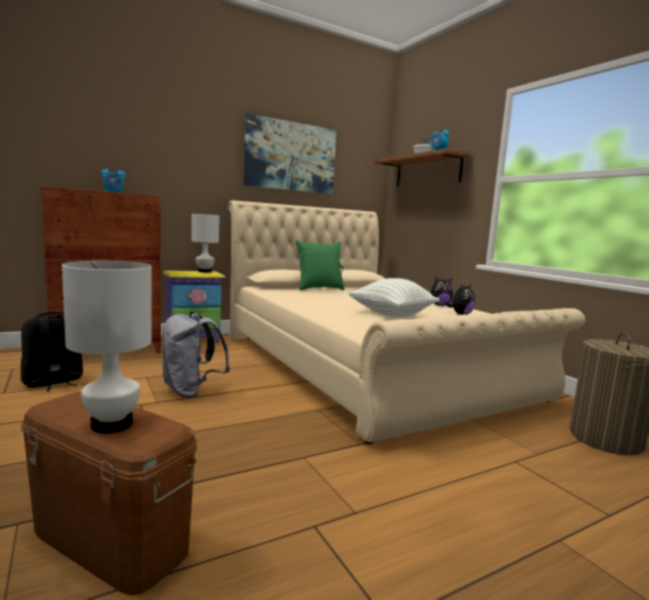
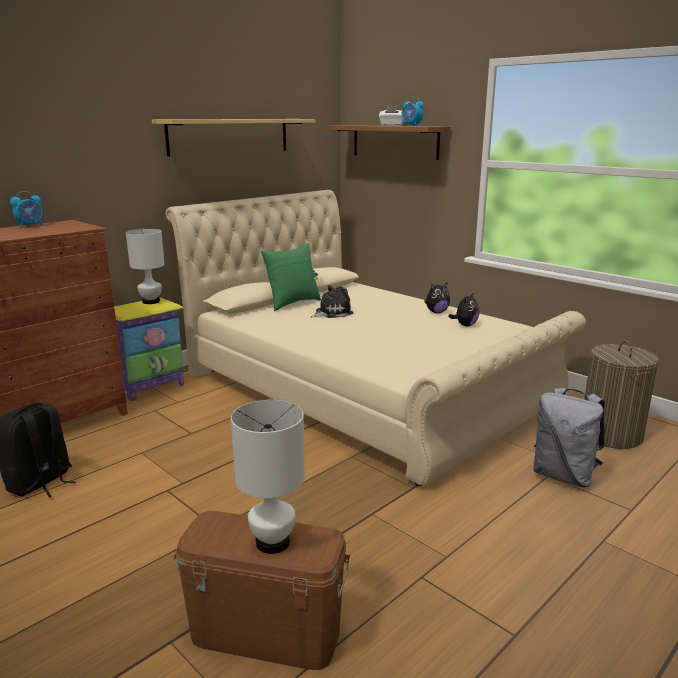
camera: 15 degrees left, 10 degrees up
grey backpack [161,312,230,398] -> grey backpack moved to [533,388,605,487]
picture [244,114,337,194] -> shelf [152,119,315,157]
pillow [348,278,440,317] -> none
none -> plush toy [310,285,353,318]

